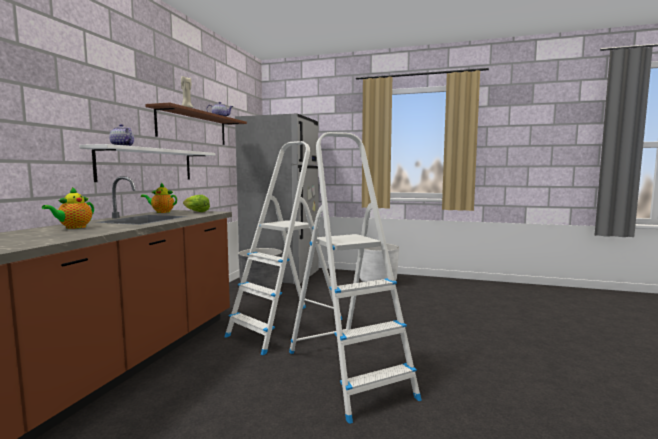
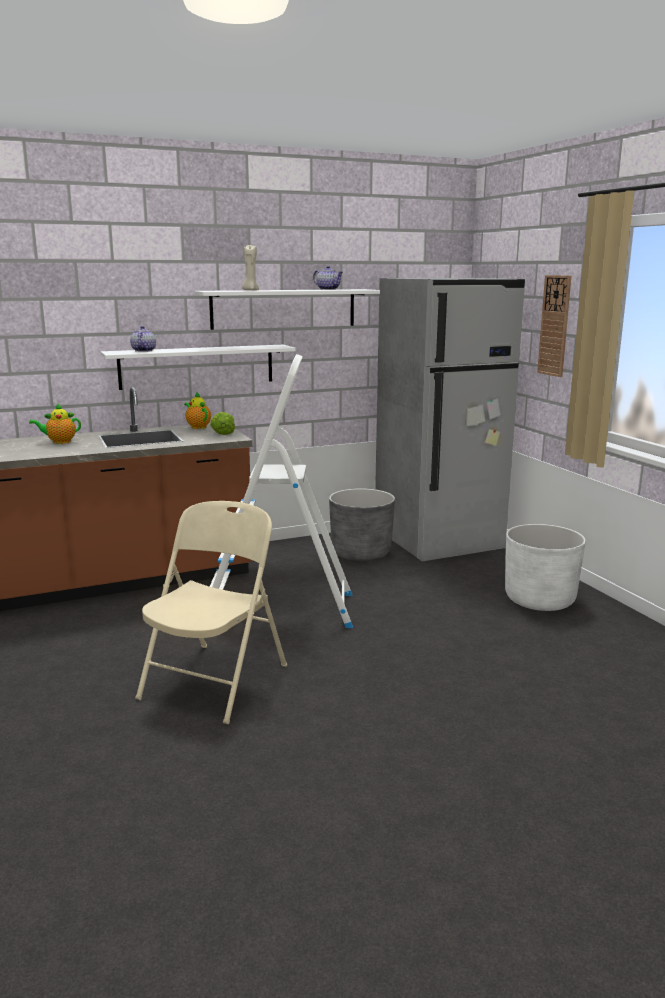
camera: 50 degrees right, 10 degrees up
brown shelf [145,102,247,145] -> white shelf [195,289,380,330]
white step ladder [289,132,422,424] -> beige chair [135,501,287,725]
none -> wall clock [537,275,571,377]

